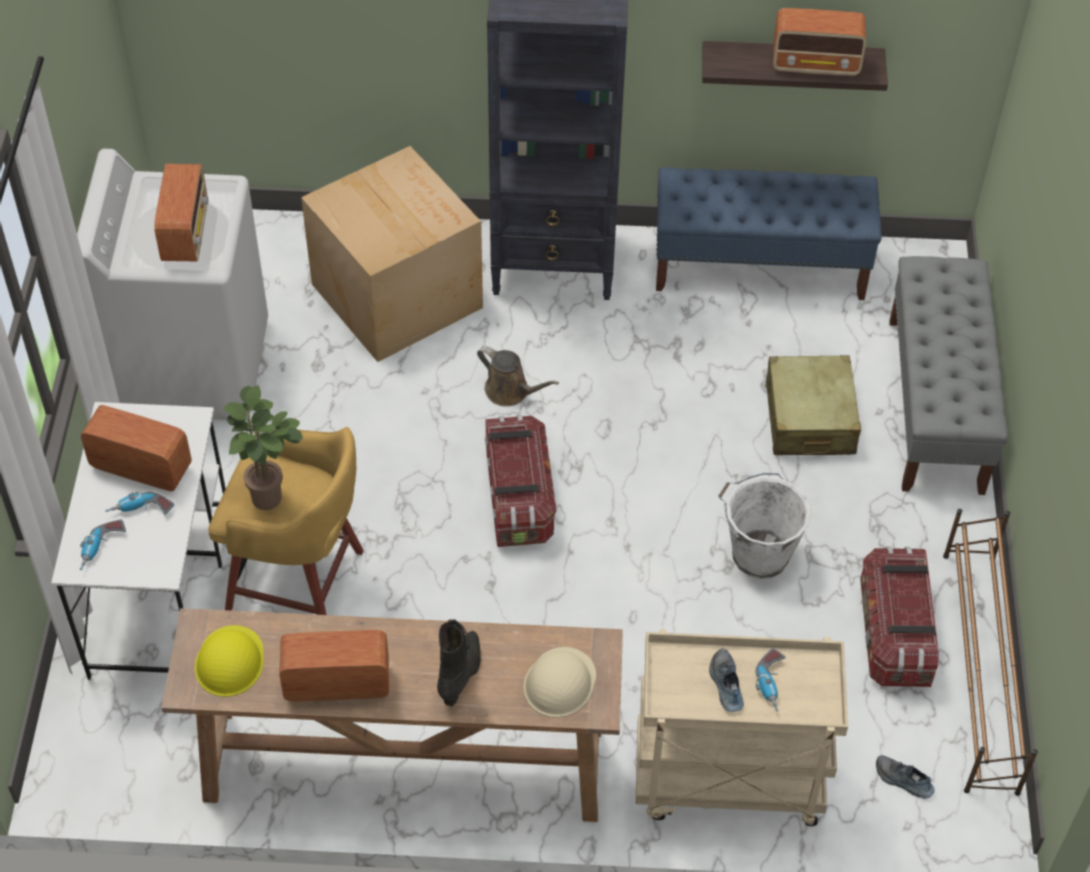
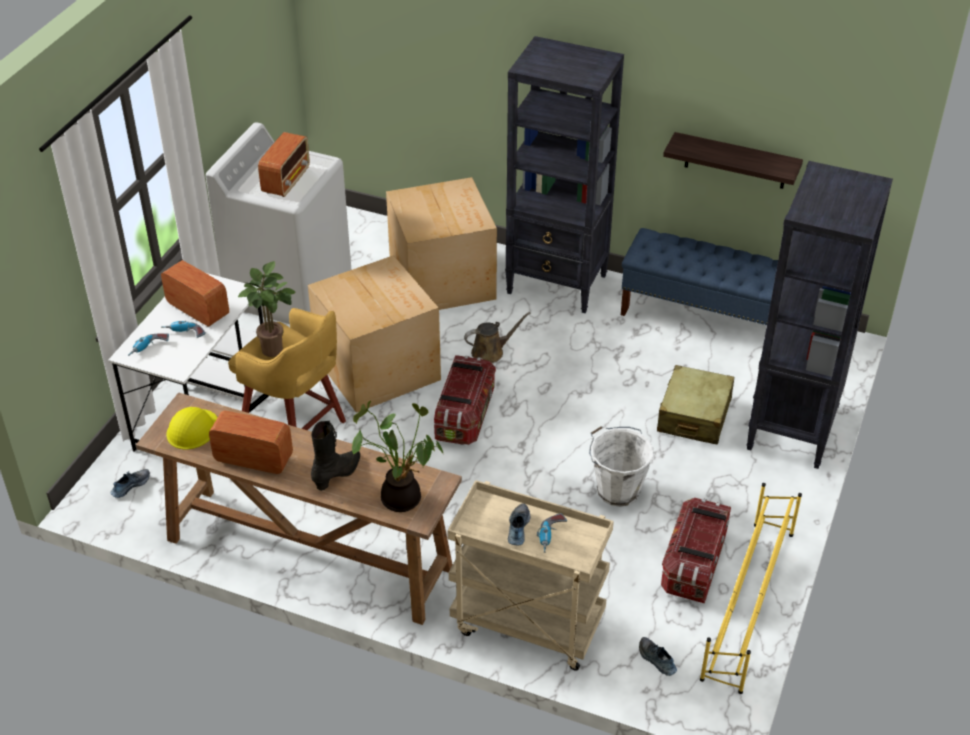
camera: 20 degrees right, 10 degrees down
brown watering can [477,346,559,407] -> brown watering can turned 75 degrees counterclockwise [464,312,531,363]
beige hard hat [524,647,596,718] -> potted plant [352,401,443,512]
radio [773,8,866,76] -> none
grey bench [889,256,1008,495] -> black bookcase [746,161,893,469]
brown shoe rack [943,509,1038,796] -> yellow shoe rack [700,483,802,694]
none -> shoe [110,469,150,498]
none -> cardboard box [308,255,441,413]

